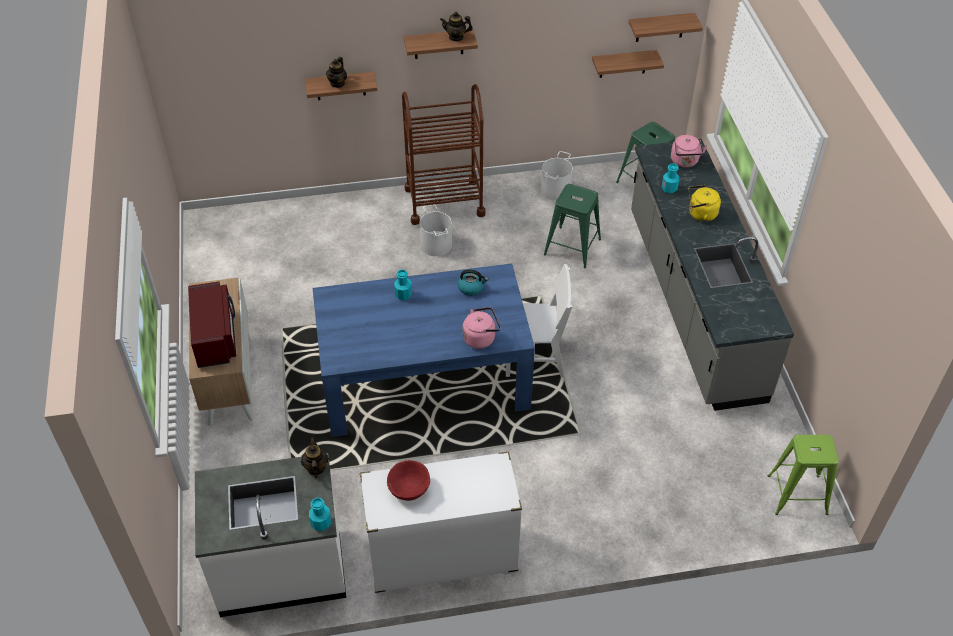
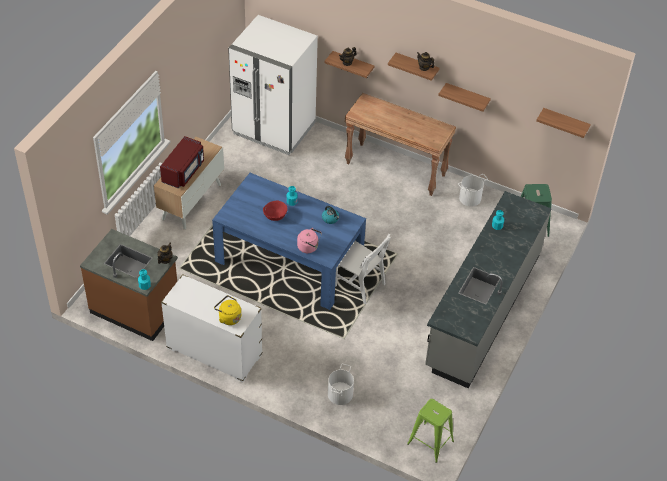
camera: 35 degrees right, 0 degrees up
white counter [195,453,346,617] -> brown counter [80,229,178,341]
red bowl [387,460,430,501] -> red bowl moved to [263,201,288,221]
brown cart [402,84,486,225] -> brown console table [344,93,456,196]
white bucket [420,204,452,256] -> white bucket moved to [328,364,354,405]
green stool [544,184,601,268] -> none
shelf [592,50,664,78] -> shelf moved to [438,83,491,112]
pink kettle [671,135,707,168] -> none
yellow kettle [688,185,721,222] -> yellow kettle moved to [214,295,241,325]
none -> white fridge [228,15,318,155]

